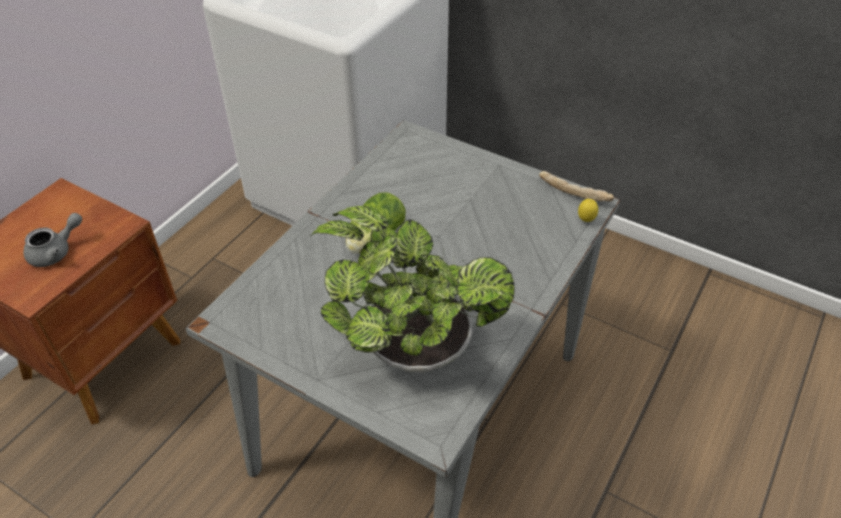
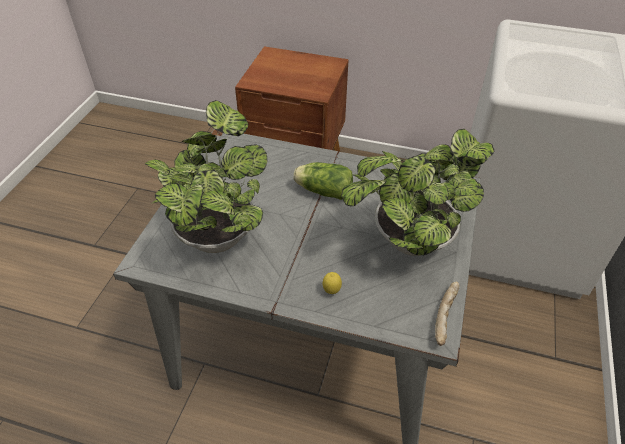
camera: 75 degrees right, 0 degrees up
grey teapot [23,213,82,267] -> none
lemon [578,199,598,222] -> lemon moved to [323,272,342,294]
none -> potted plant [341,129,494,256]

